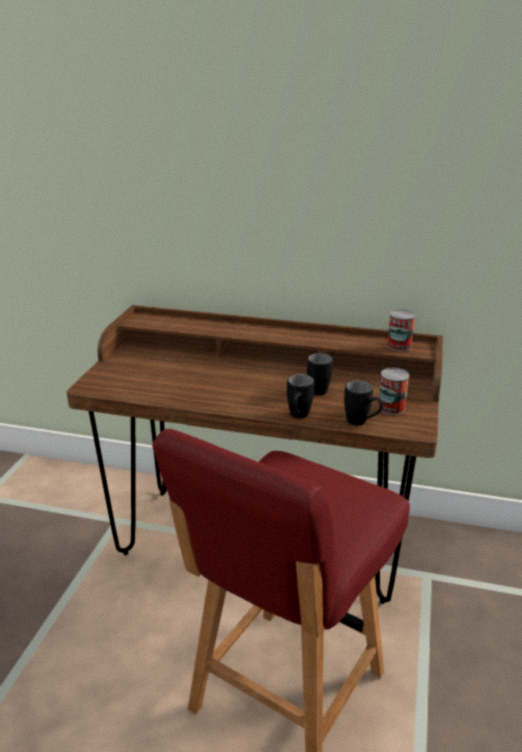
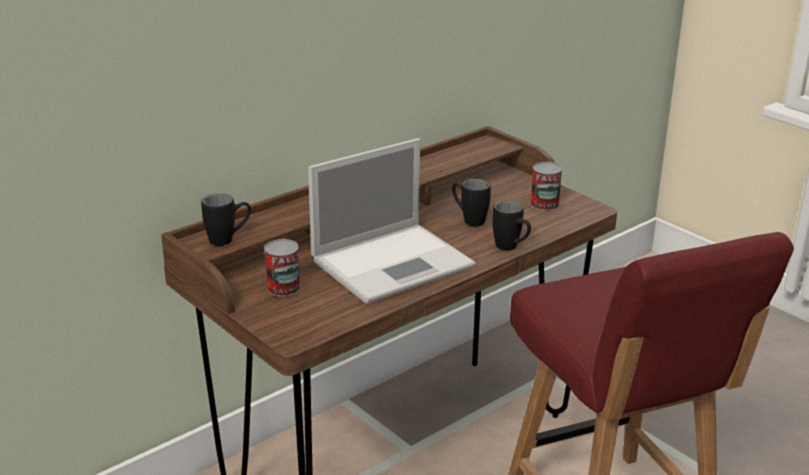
camera: 55 degrees left, 0 degrees up
black mug [344,380,383,426] -> black mug moved to [201,193,251,246]
can [387,309,416,351] -> can moved to [264,239,301,297]
none -> laptop [308,138,476,304]

